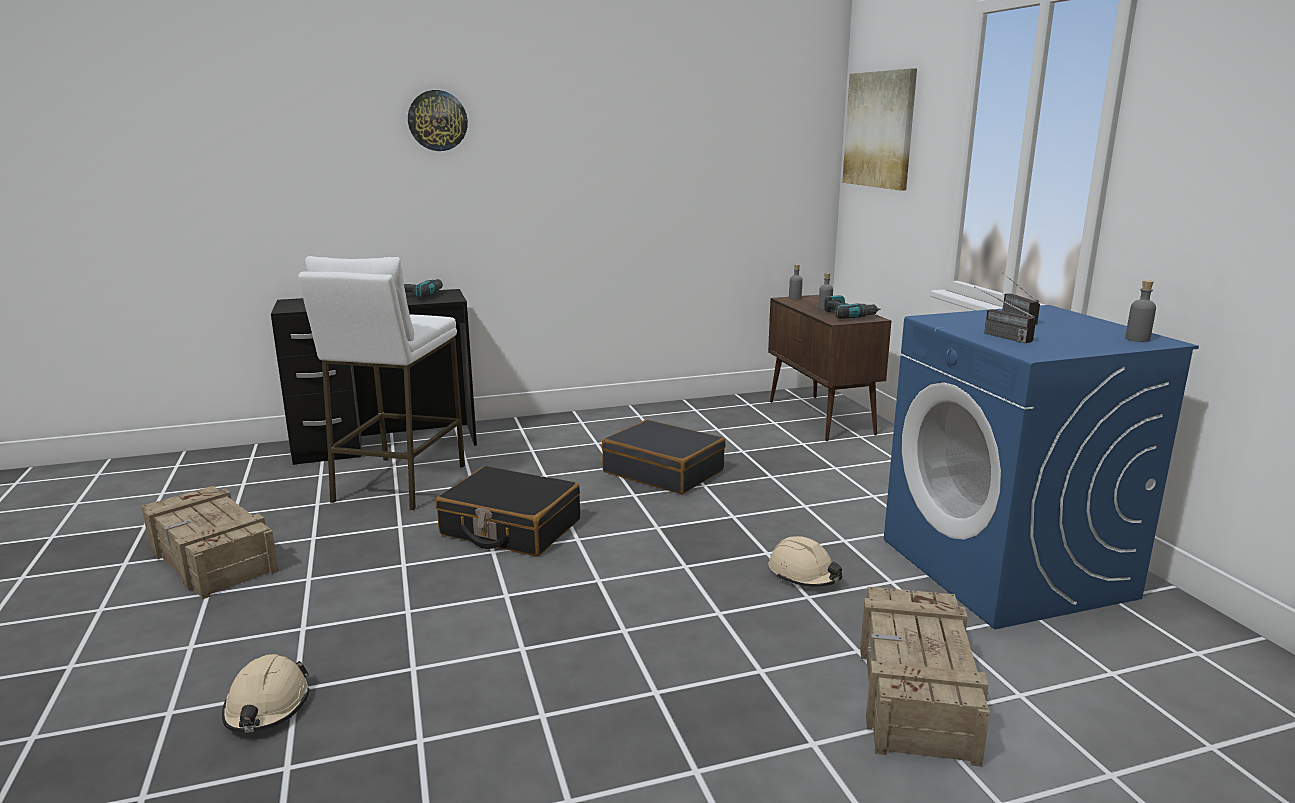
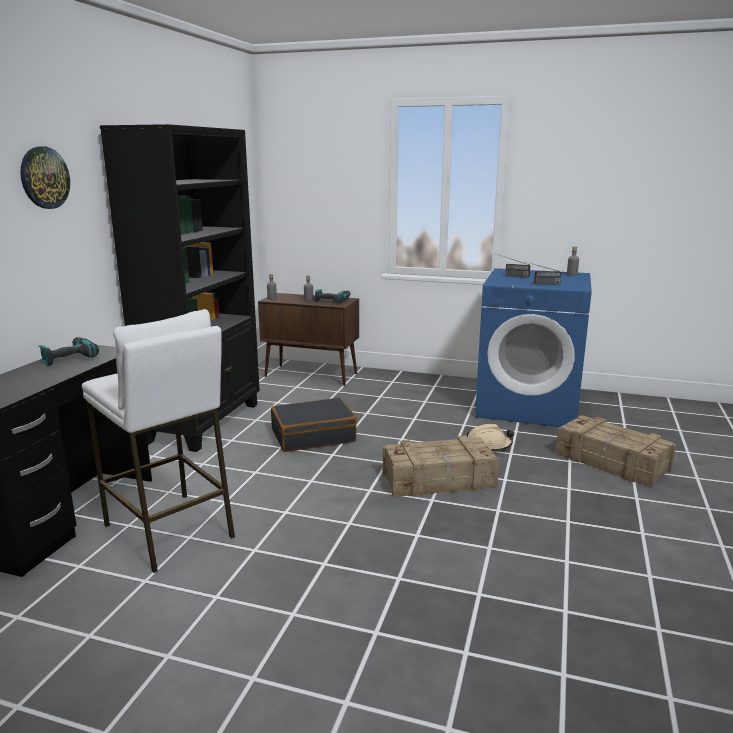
camera: 55 degrees left, 0 degrees up
crate [142,486,279,599] -> crate moved to [383,435,499,498]
beige hard hat [222,654,310,733] -> none
black suitcase [435,466,581,556] -> none
picture [842,68,917,191] -> none
none -> black bookcase [100,124,260,452]

